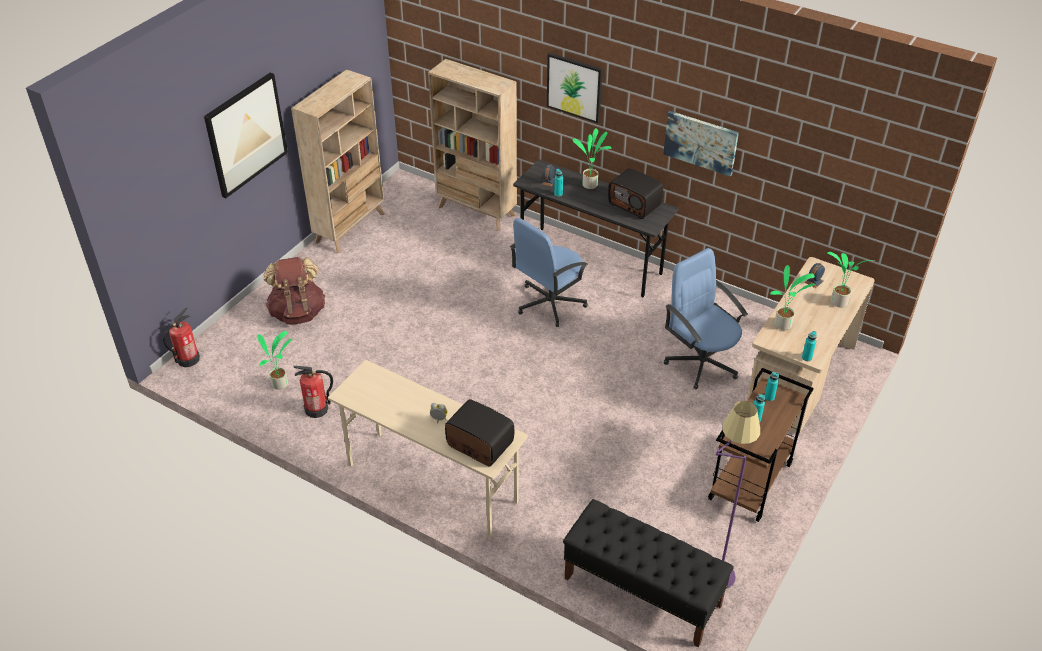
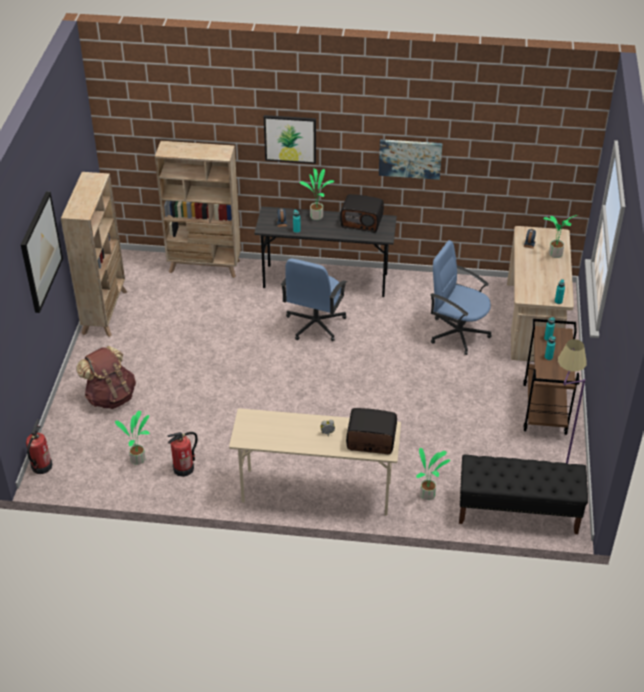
camera: 25 degrees left, 0 degrees up
potted plant [770,265,815,330] -> potted plant moved to [416,448,450,500]

